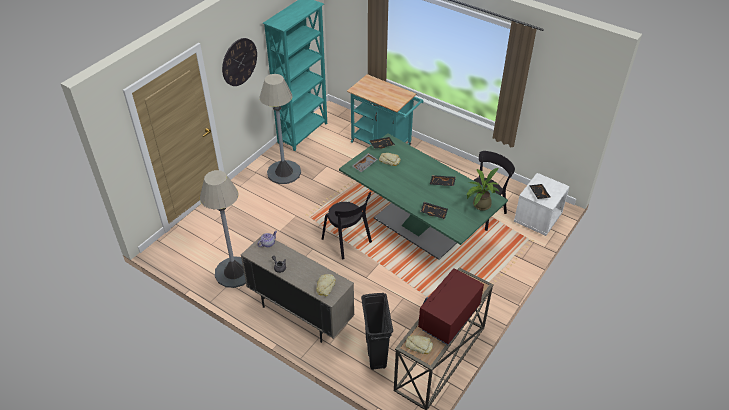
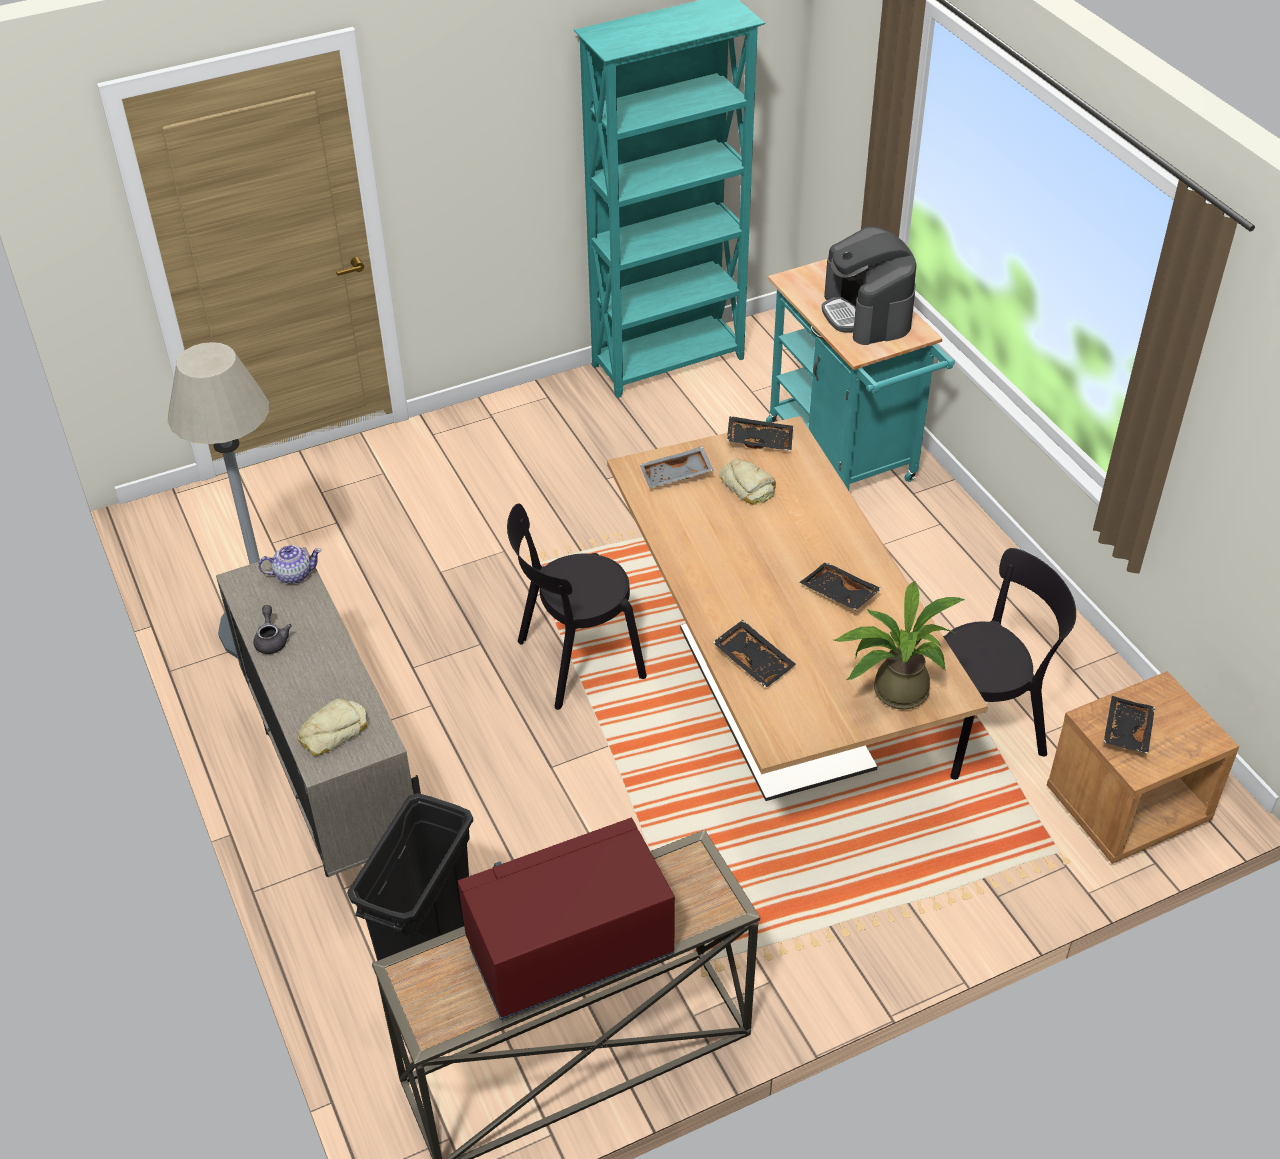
camera: 30 degrees right, 0 degrees up
wall clock [222,38,257,86] -> none
grey floor lamp [260,74,301,184] -> none
black chair [322,192,372,259] -> black chair turned 75 degrees clockwise [507,503,647,710]
green dining table [339,134,508,260] -> beige dining table [607,416,988,801]
bread [405,335,433,354] -> none
white nightstand [514,173,570,236] -> brown nightstand [1047,671,1239,864]
none -> coffee machine [822,227,916,345]

